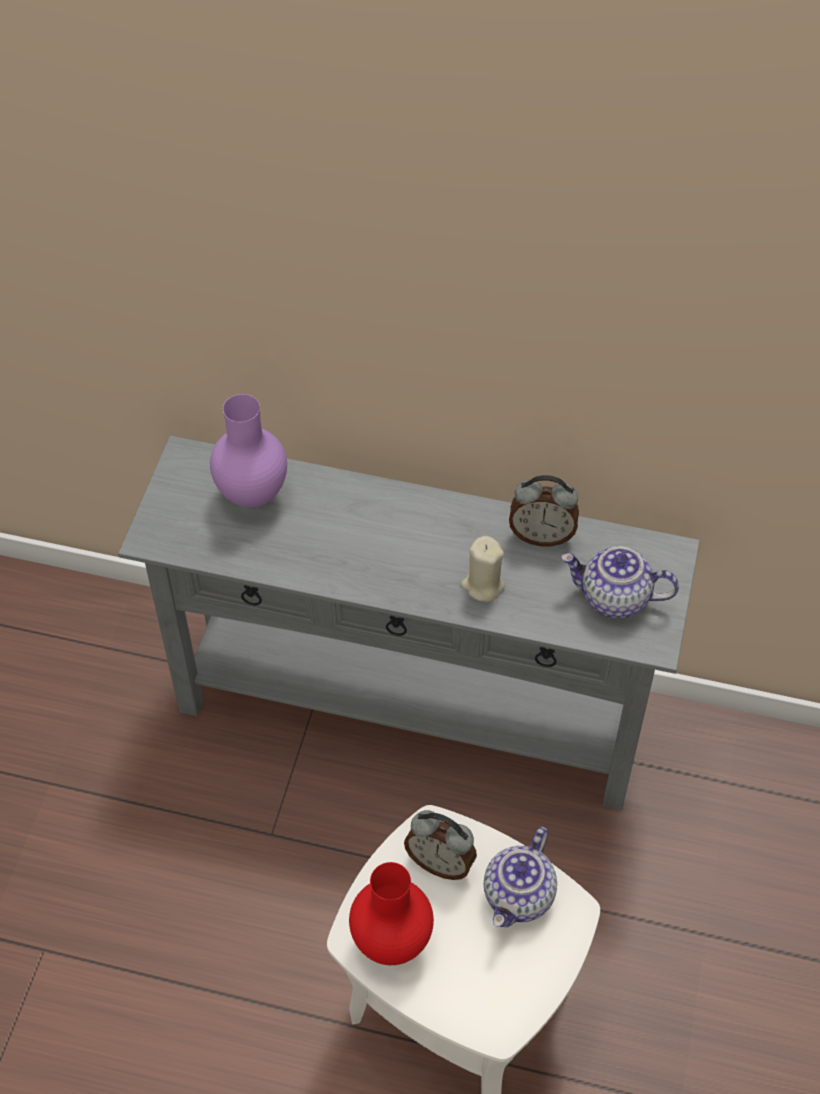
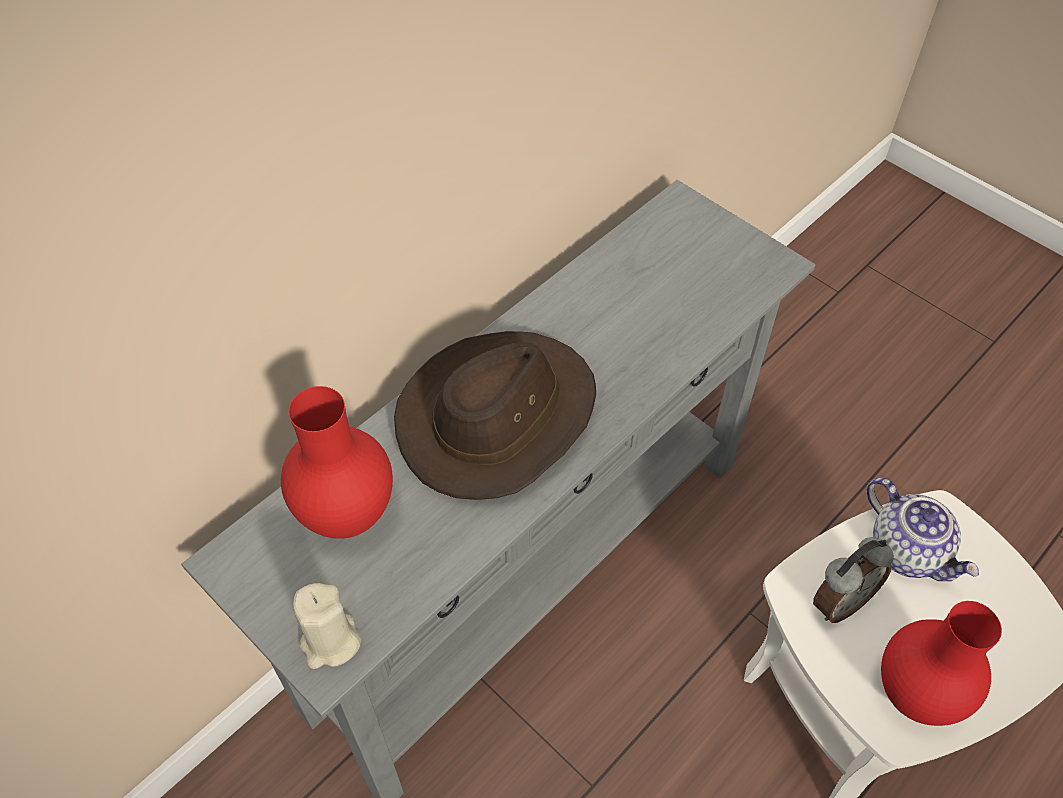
camera: 60 degrees left, 0 degrees up
purple vase [210,394,287,508] -> red vase [281,386,393,539]
beige candle [461,536,505,602] -> beige candle moved to [293,583,361,669]
alarm clock [509,475,579,546] -> none
teapot [561,546,679,618] -> none
none -> brown hat [394,331,596,500]

